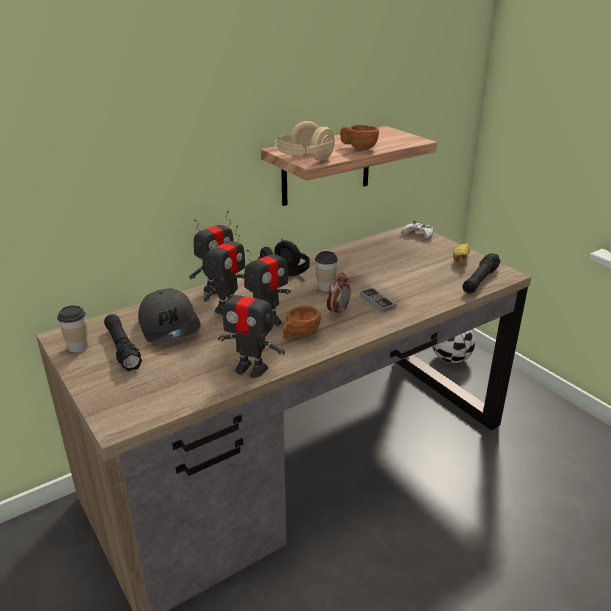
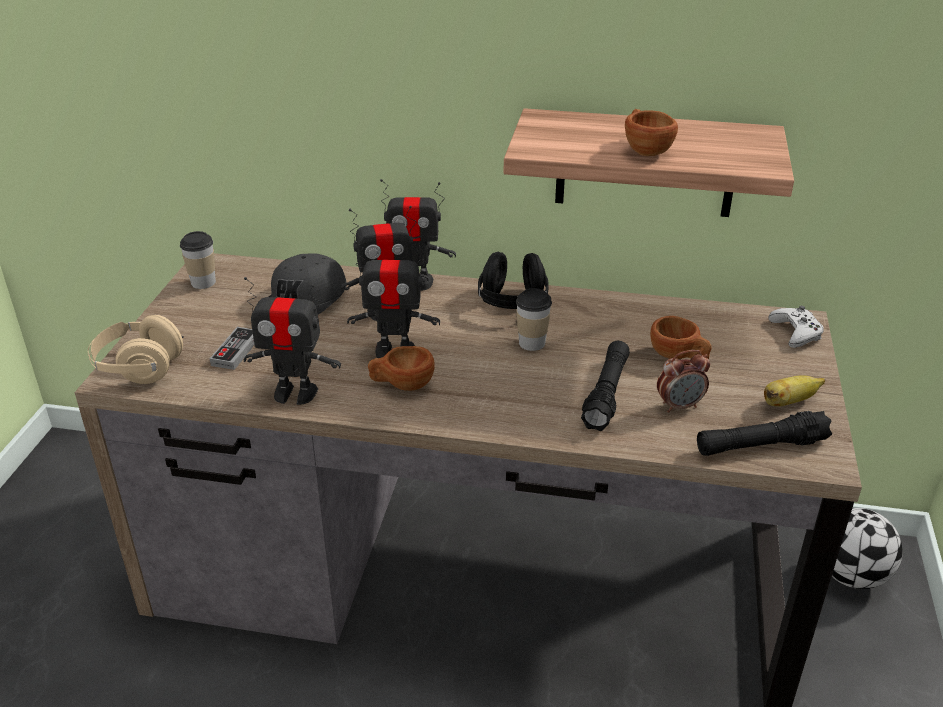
camera: 45 degrees right, 5 degrees up
black flashlight [104,314,142,372] -> black flashlight moved to [581,341,630,431]
toy robot [218,278,285,378] -> toy robot turned 60 degrees counterclockwise [243,277,341,405]
beige headphones [275,121,335,161] -> beige headphones moved to [88,315,184,384]
alarm clock [327,273,351,317] -> alarm clock moved to [657,350,710,413]
game controller [360,287,396,313] -> game controller moved to [210,327,254,370]
none -> brown cup [650,316,712,359]

